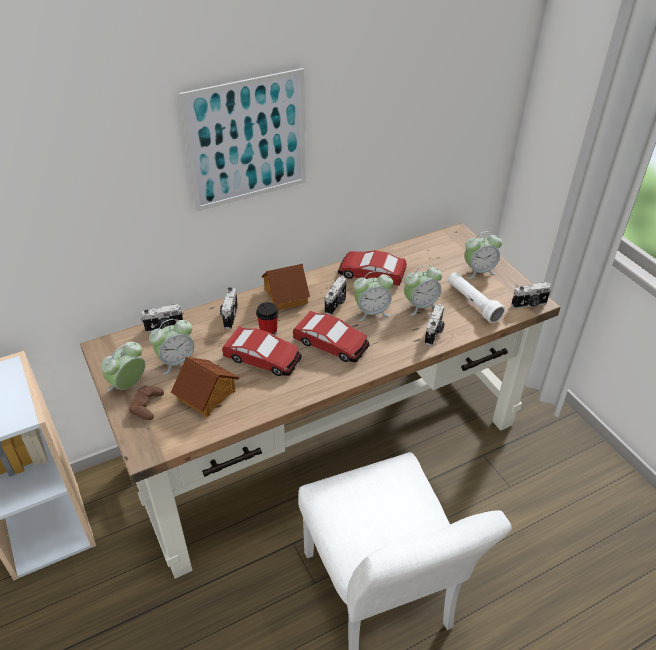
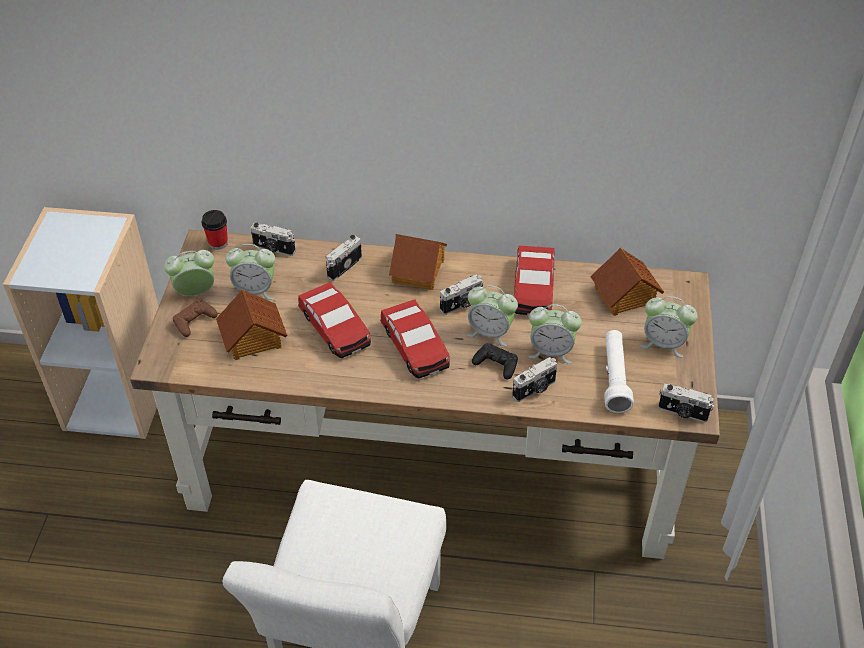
camera: 35 degrees right, 5 degrees up
picture [179,68,306,212] -> none
cup [256,302,279,335] -> cup moved to [202,210,228,250]
toy car [338,250,407,285] -> toy car turned 135 degrees counterclockwise [514,246,554,315]
none -> black game controller [472,343,518,380]
none -> toy house [590,248,664,316]

